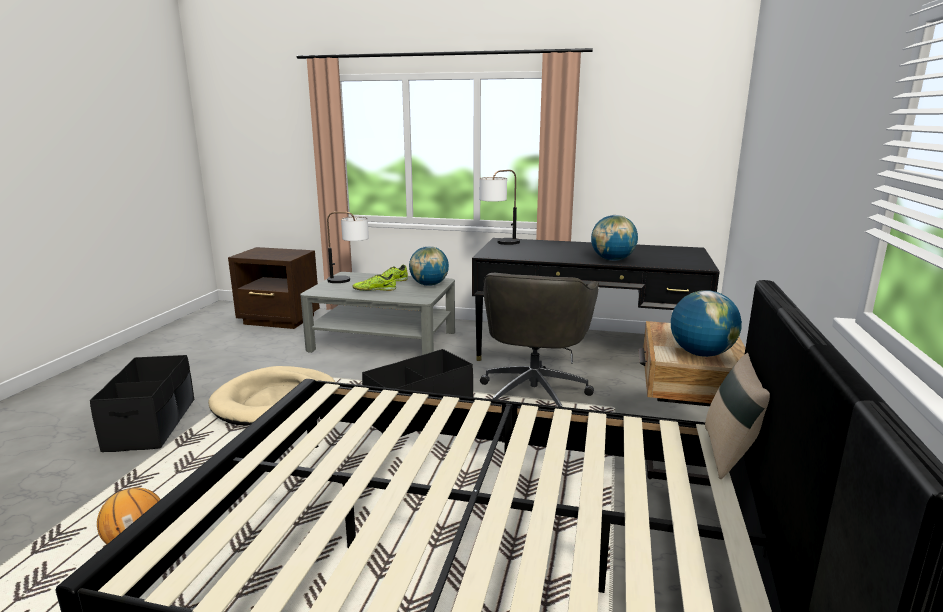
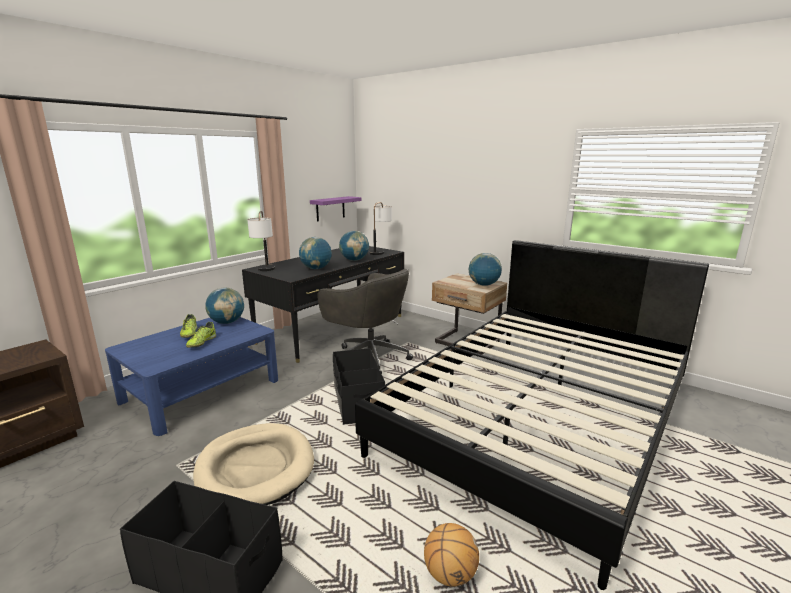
camera: 65 degrees left, 0 degrees up
grey coffee table [300,272,455,355] -> blue coffee table [105,317,278,436]
table lamp [327,212,369,283] -> table lamp moved to [370,202,392,255]
beige pillow [705,352,770,479] -> none
none -> globe [299,237,332,269]
none -> purple shelf [310,196,361,221]

